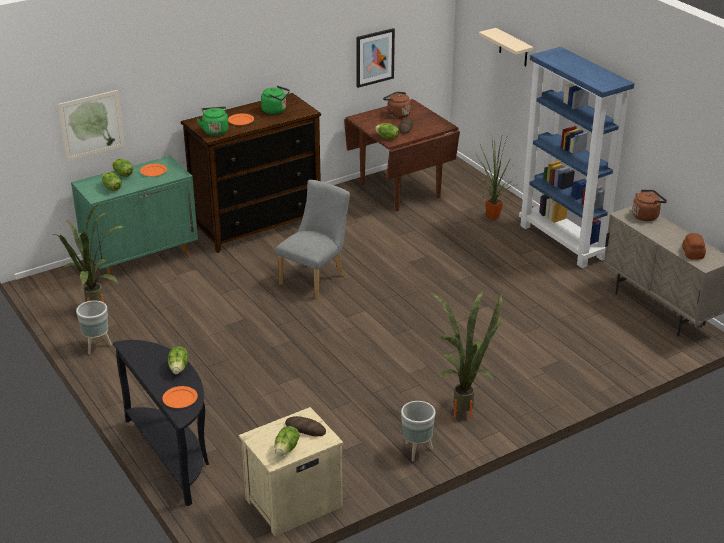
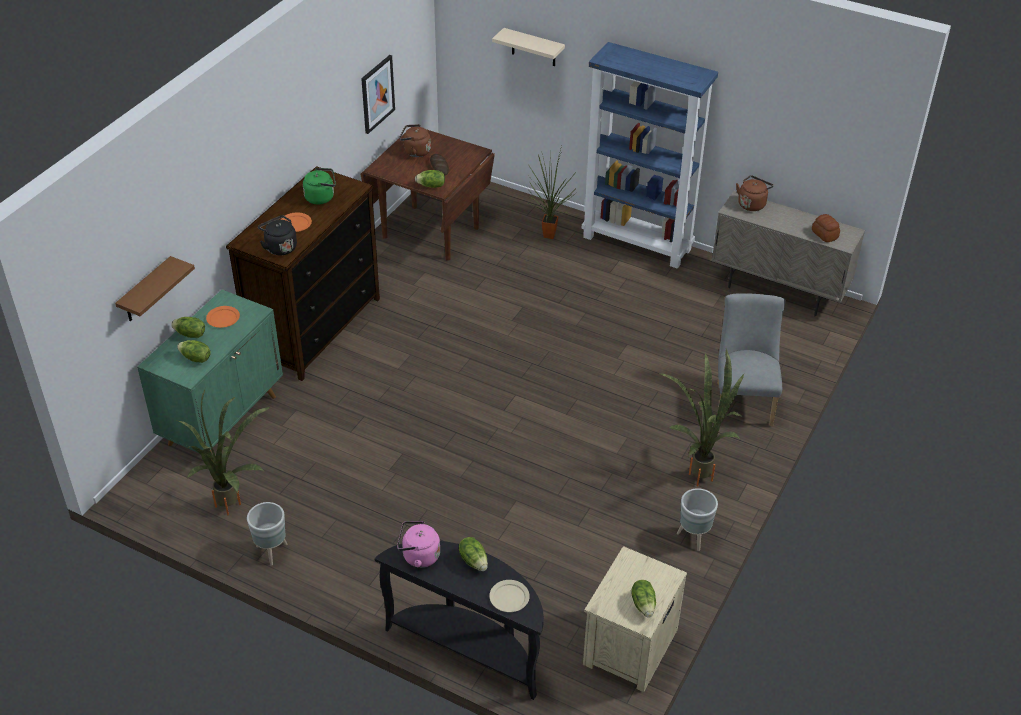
camera: 30 degrees left, 10 degrees up
picture [58,90,125,162] -> brown shelf [115,256,195,321]
orange plate [162,386,198,408] -> beige plate [489,580,530,612]
green kettle [196,107,229,136] -> black kettle [258,215,297,255]
grey chair [276,180,350,299] -> grey chair moved to [717,293,786,426]
bread [285,416,326,436] -> none
none -> pink kettle [397,521,440,568]

